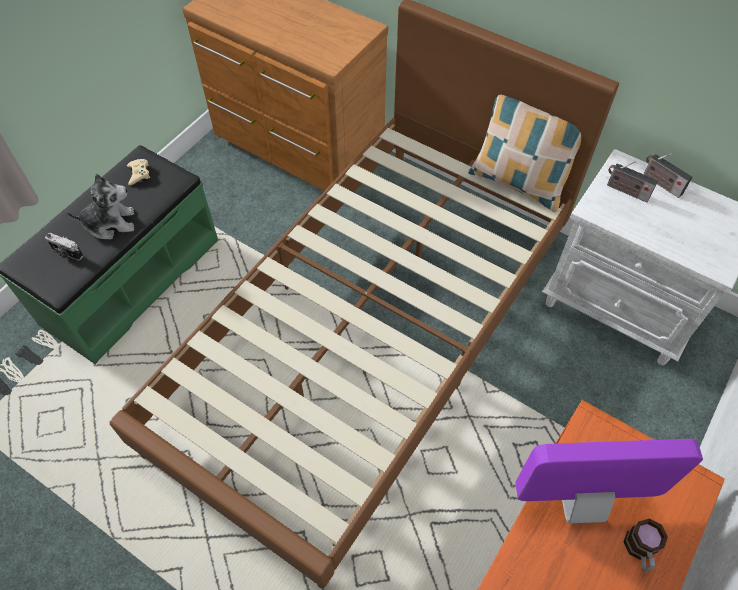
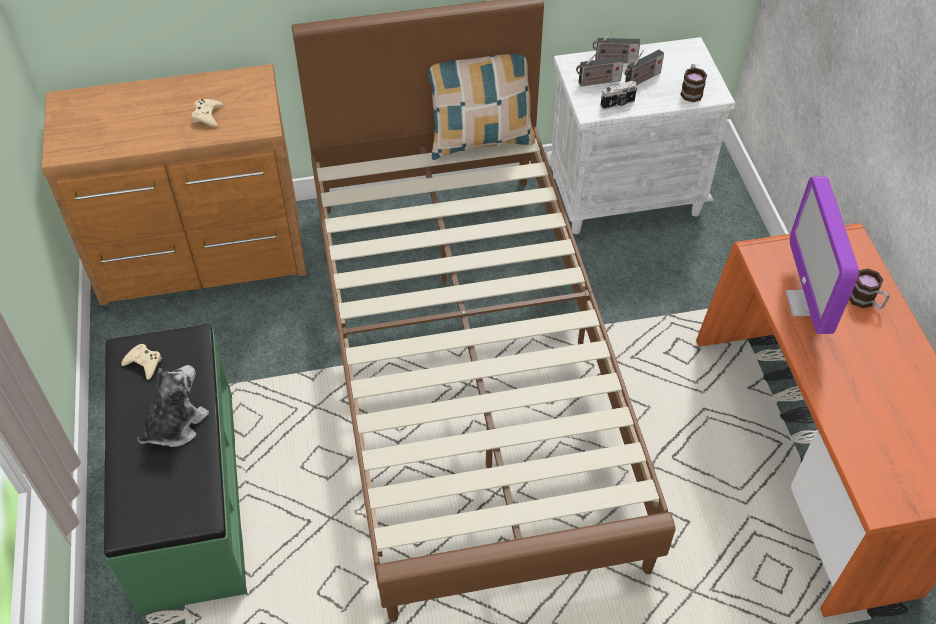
camera: 45 degrees left, 5 degrees down
camera [45,233,83,261] -> camera moved to [600,81,637,110]
monitor [515,439,703,523] -> monitor turned 45 degrees counterclockwise [785,176,859,334]
none -> beige game controller [192,99,223,127]
none -> radio [625,49,664,85]
none -> mug [680,64,707,102]

